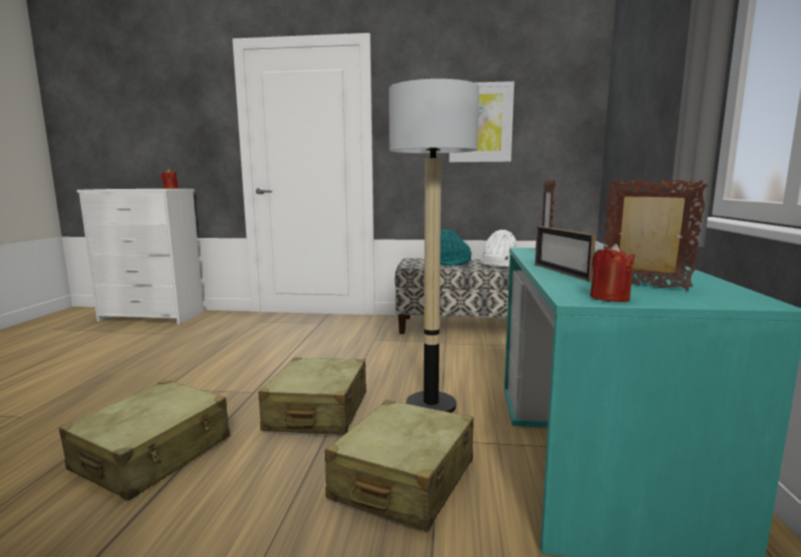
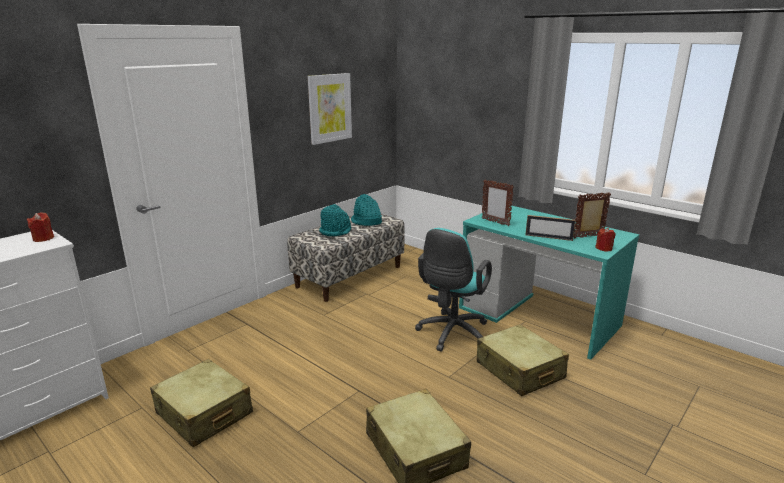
camera: 55 degrees left, 10 degrees up
beige suitcase [258,358,366,435] -> beige suitcase moved to [150,359,253,447]
floor lamp [389,79,479,413] -> turquoise office chair [415,228,492,352]
white hat [480,230,517,267] -> turquoise hat [351,194,382,226]

